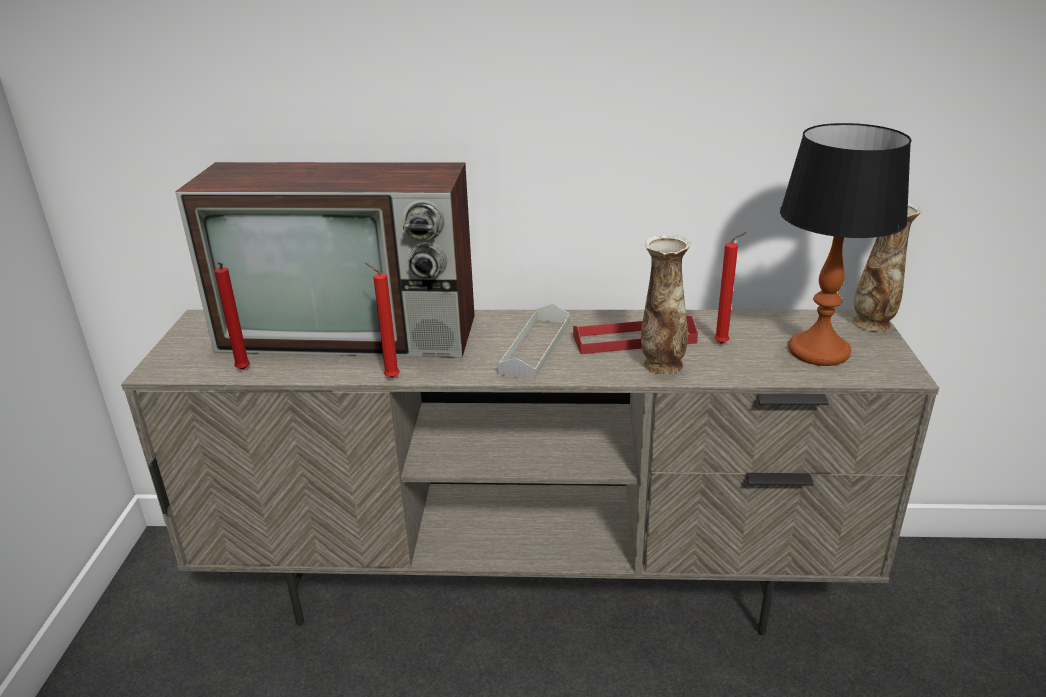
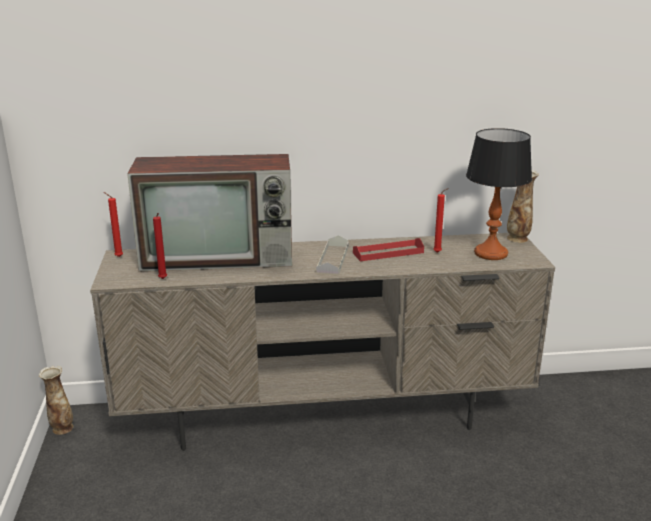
camera: 10 degrees left, 5 degrees down
red candle [365,263,400,378] -> red candle moved to [103,192,123,257]
vase [641,234,691,375] -> vase moved to [39,366,73,435]

